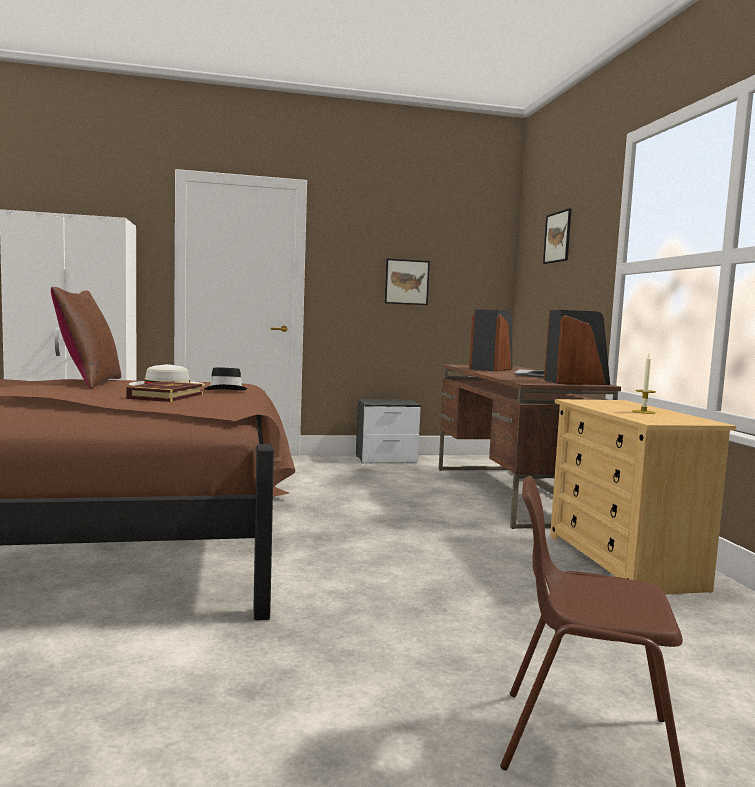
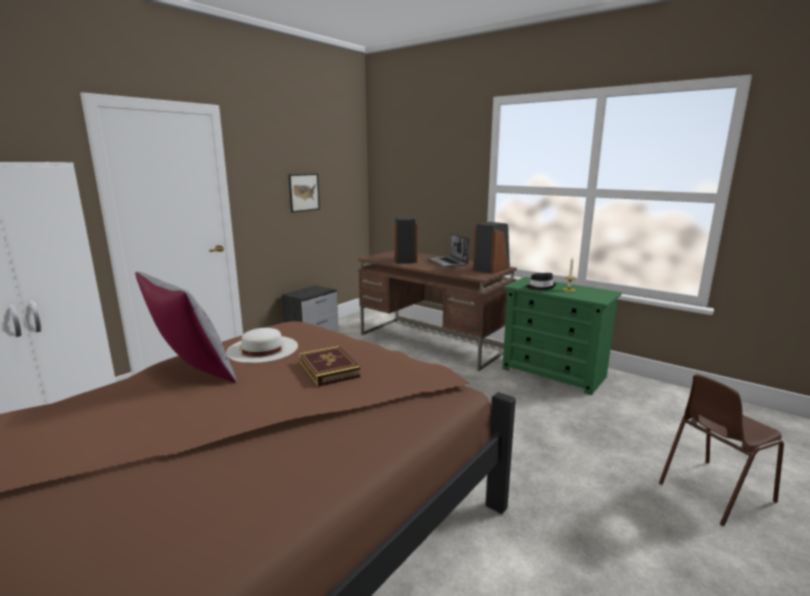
camera: 40 degrees left, 10 degrees up
brown pillow [51,287,121,389] -> grey pillow [135,272,237,383]
black hat [204,367,247,391] -> black hat moved to [525,273,556,290]
picture [543,208,571,264] -> none
beige dresser [550,399,736,595] -> green dresser [502,277,622,395]

